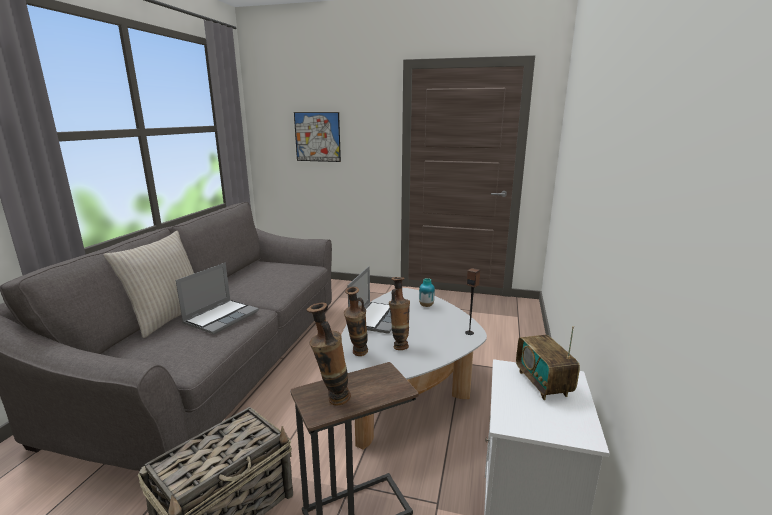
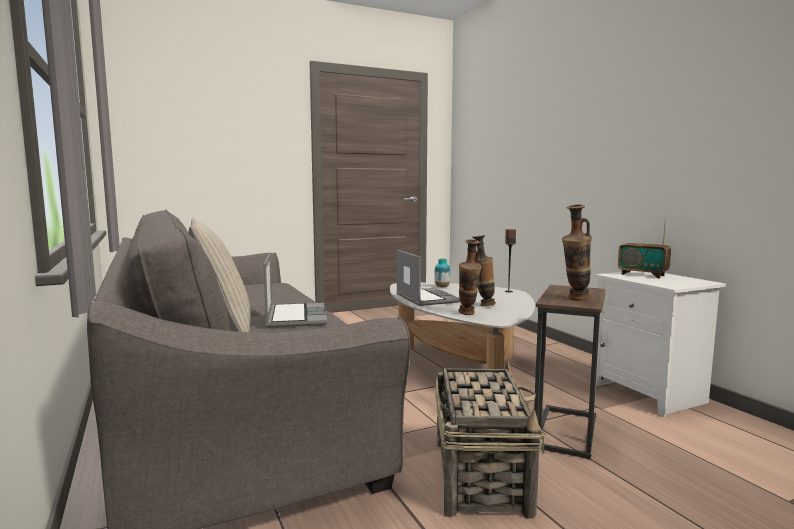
camera: 40 degrees left, 10 degrees down
picture [294,112,341,162] -> none

